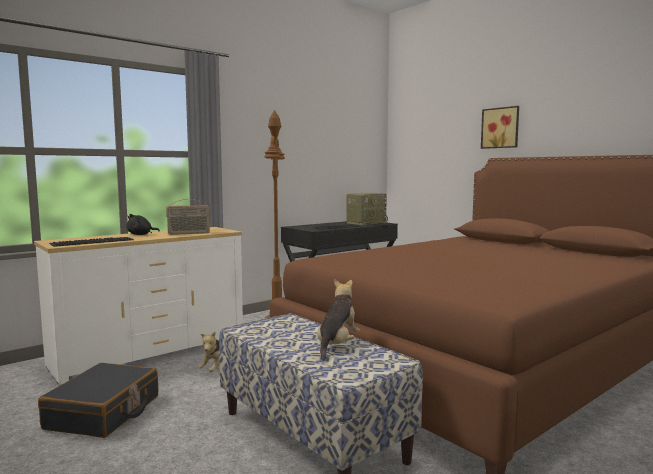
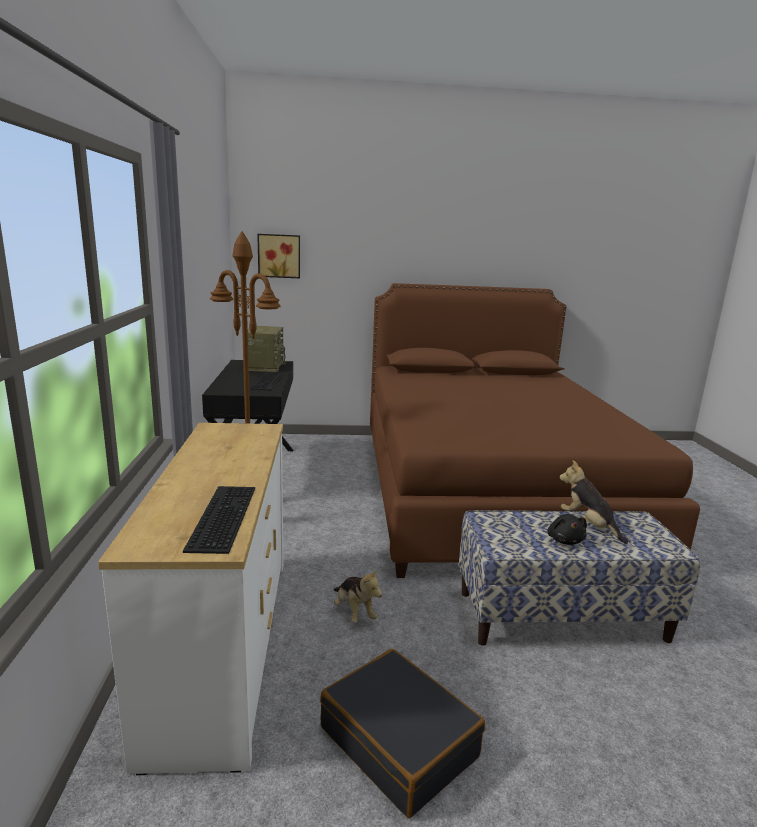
camera: 55 degrees left, 10 degrees up
black plush toy [126,214,160,235] -> black plush toy moved to [547,514,587,545]
radio [166,199,210,235] -> none
picture [481,106,519,149] -> picture moved to [257,234,300,278]

